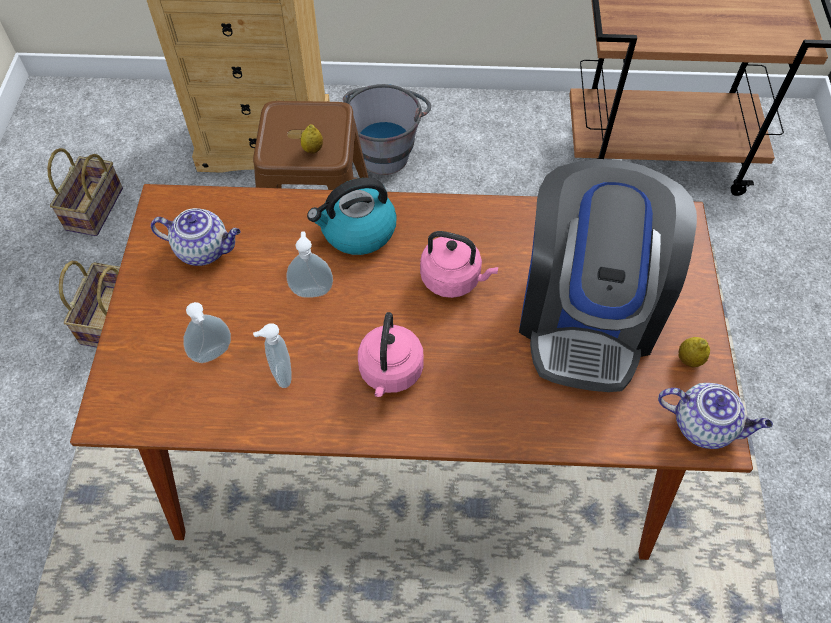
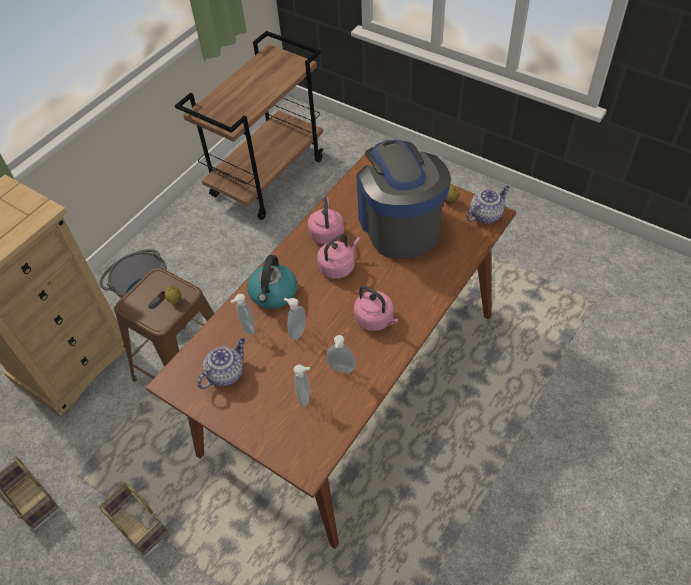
camera: 55 degrees left, 5 degrees down
coffee machine [519,159,697,392] -> coffee machine turned 150 degrees counterclockwise [357,140,451,259]
none -> soap dispenser [231,294,255,335]
none -> pink kettle [308,197,344,244]

